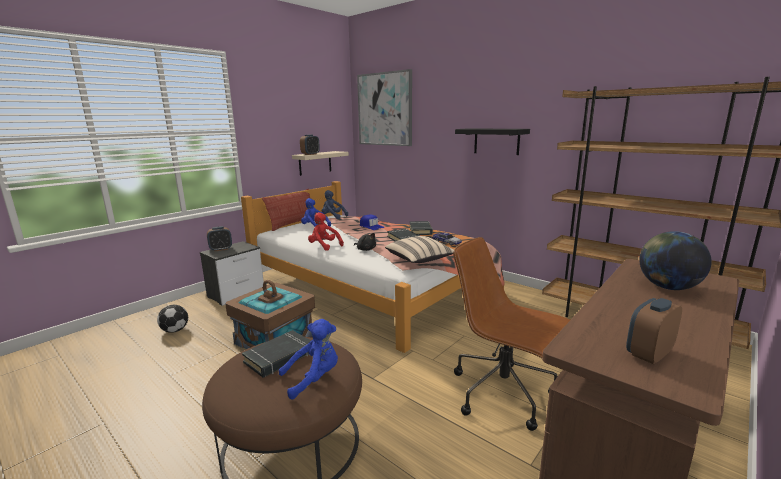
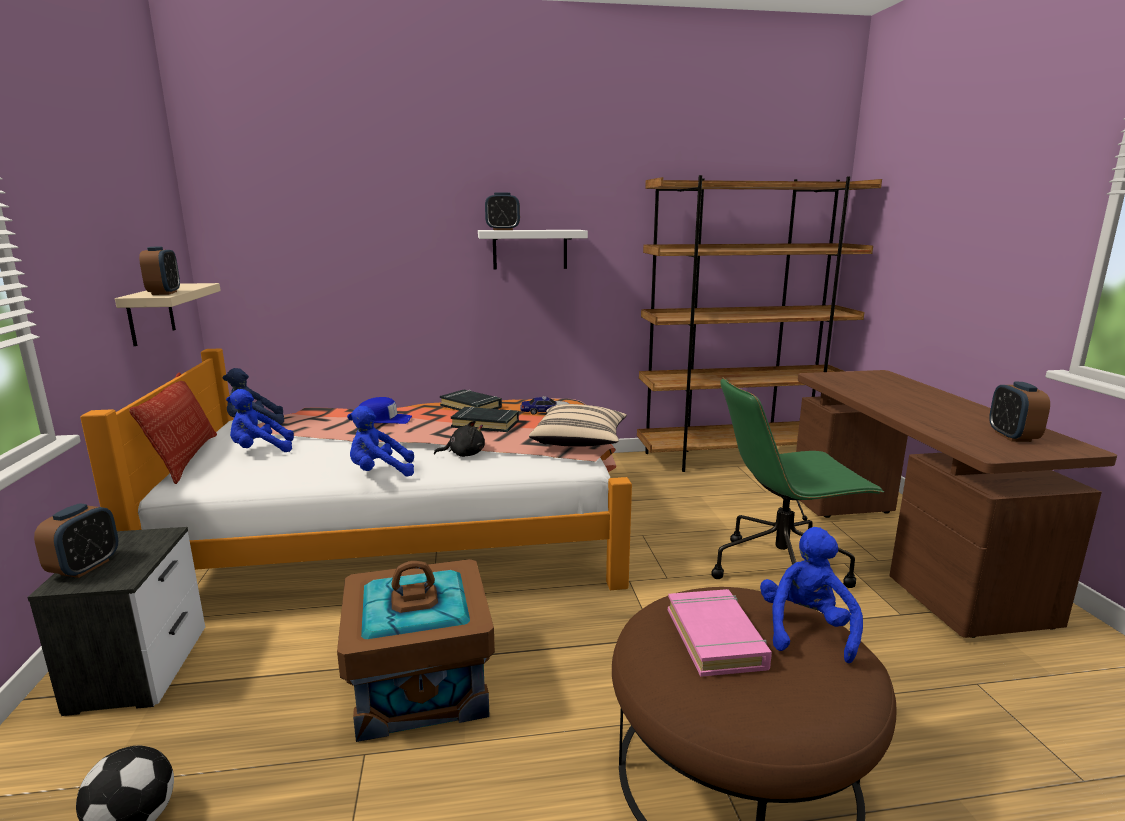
camera: 50 degrees left, 0 degrees up
black book [242,330,311,378] -> pink book [668,589,772,677]
red plush toy [308,212,344,251] -> blue plush toy [347,406,414,477]
picture [357,69,412,146] -> none
brown office chair [453,237,570,431] -> green office chair [712,377,884,588]
black shelf [455,128,530,155] -> white shelf [478,230,588,270]
globe [639,231,712,290] -> none
none -> alarm clock [485,192,520,230]

